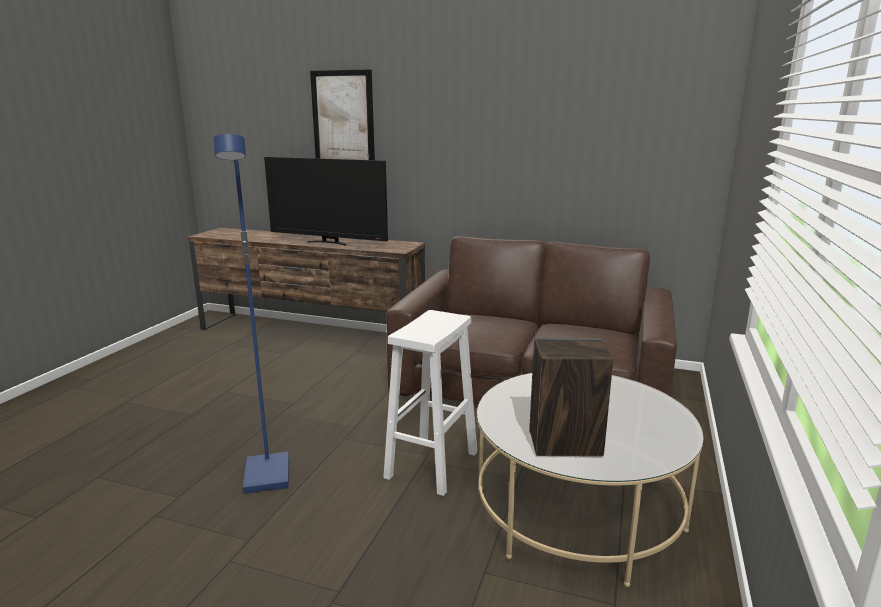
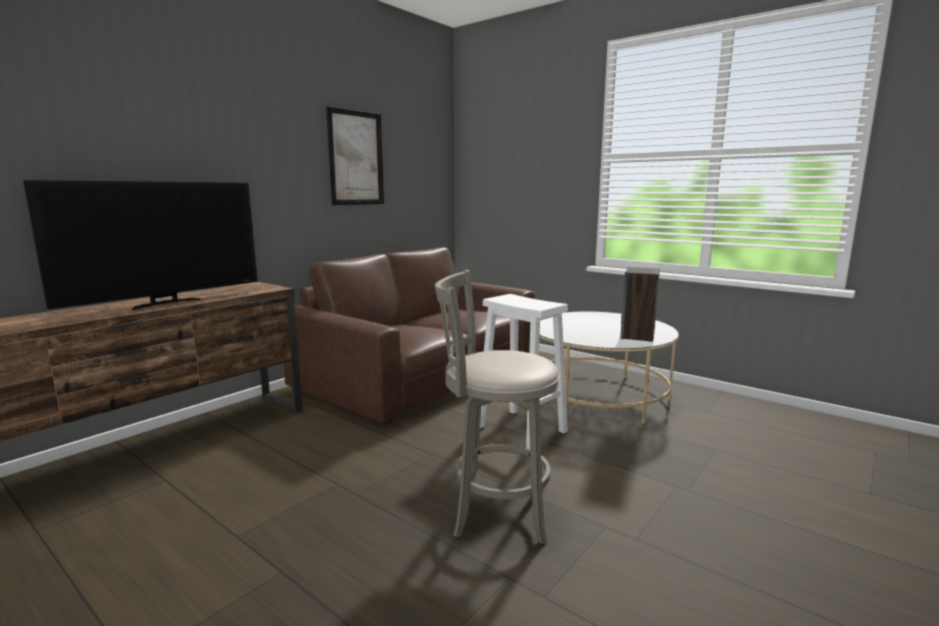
camera: 70 degrees left, 5 degrees down
blue floor lamp [214,134,289,494] -> grey stool [435,270,560,545]
picture [310,69,375,160] -> picture moved to [326,106,384,205]

